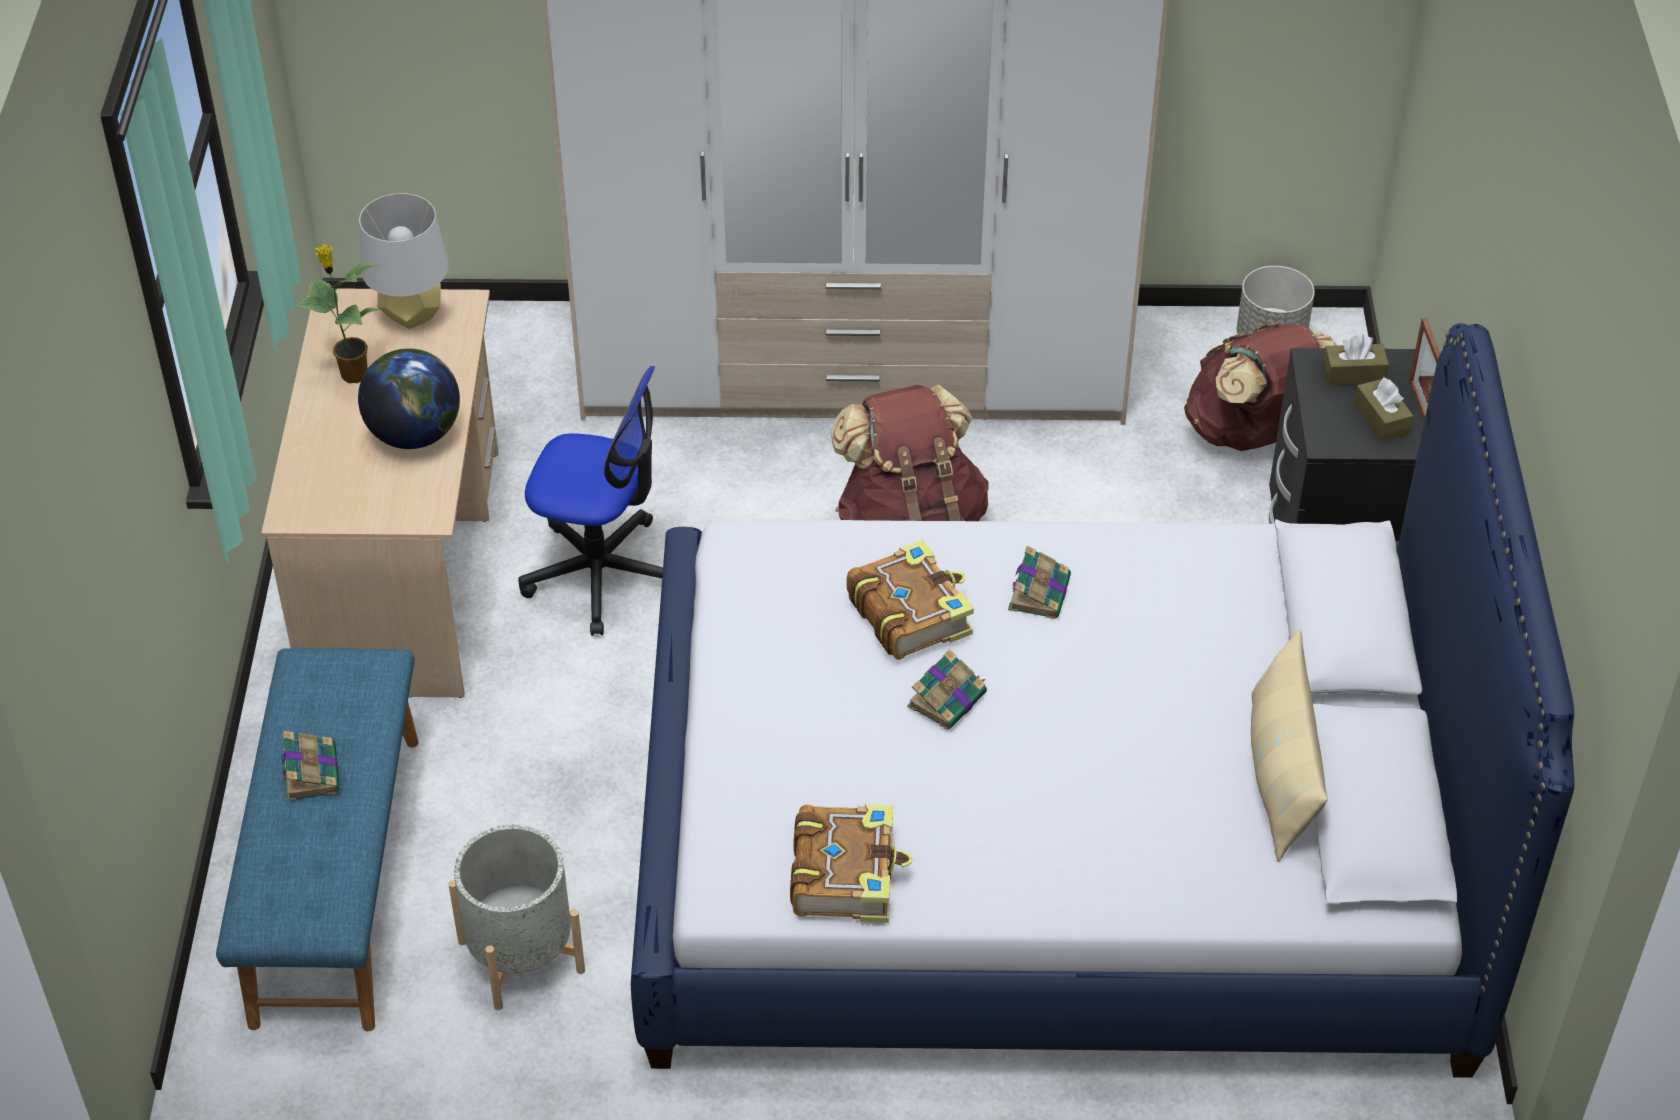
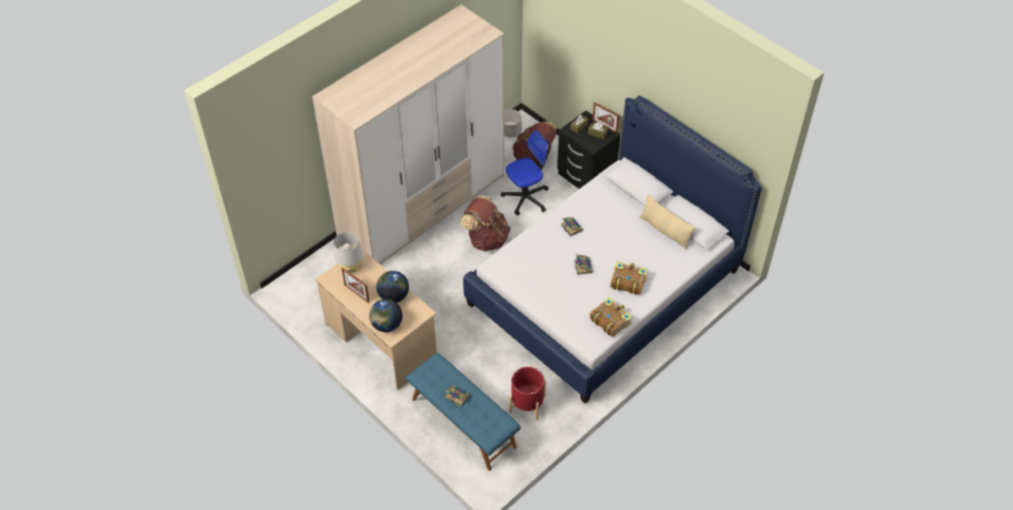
camera: 45 degrees left, 5 degrees up
potted plant [296,245,381,383] -> picture frame [342,267,370,303]
grey planter [448,824,585,1010] -> red planter [509,367,546,420]
office chair [518,366,663,636] -> office chair moved to [501,130,549,215]
book [847,539,974,660] -> book moved to [610,261,648,295]
none -> globe [369,299,403,332]

